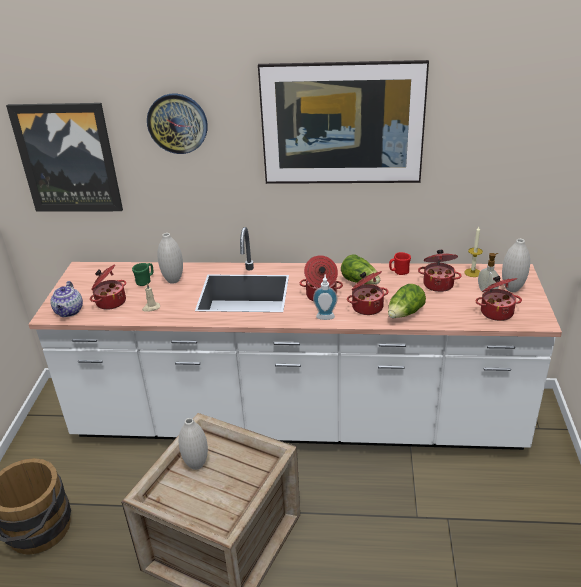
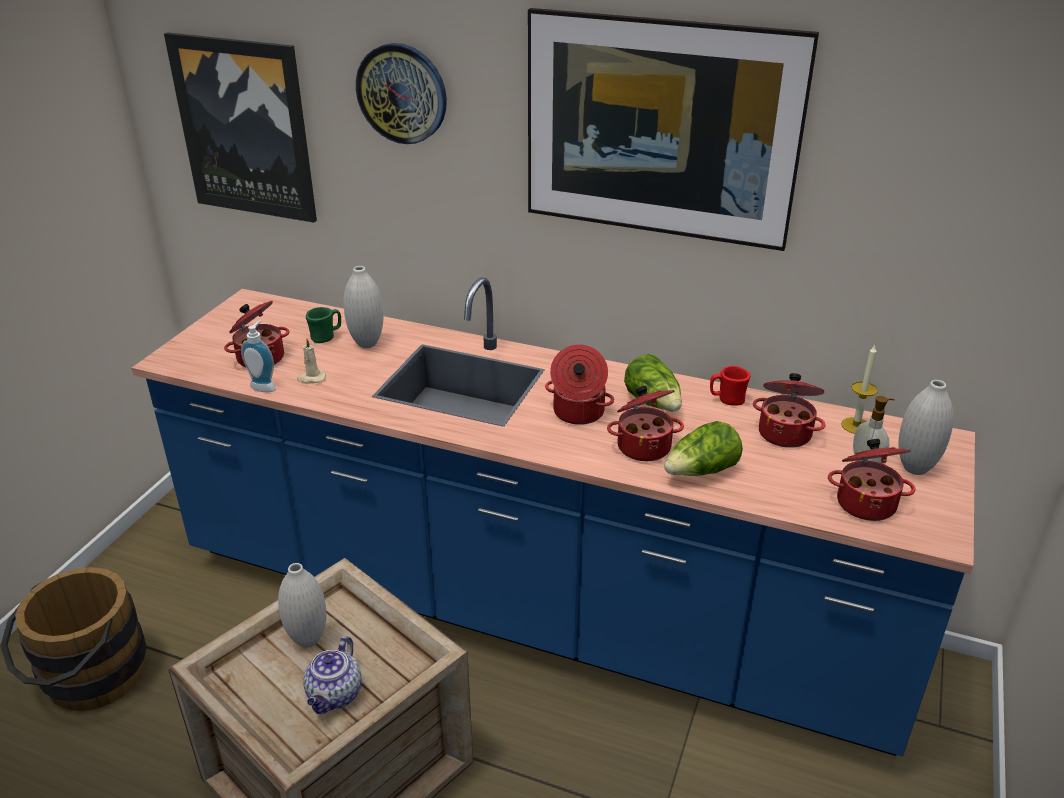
camera: 15 degrees right, 0 degrees up
white counter [28,227,562,450] -> blue counter [132,277,975,756]
teapot [50,281,83,317] -> teapot moved to [303,636,362,714]
soap dispenser [313,274,338,320] -> soap dispenser moved to [241,320,276,392]

